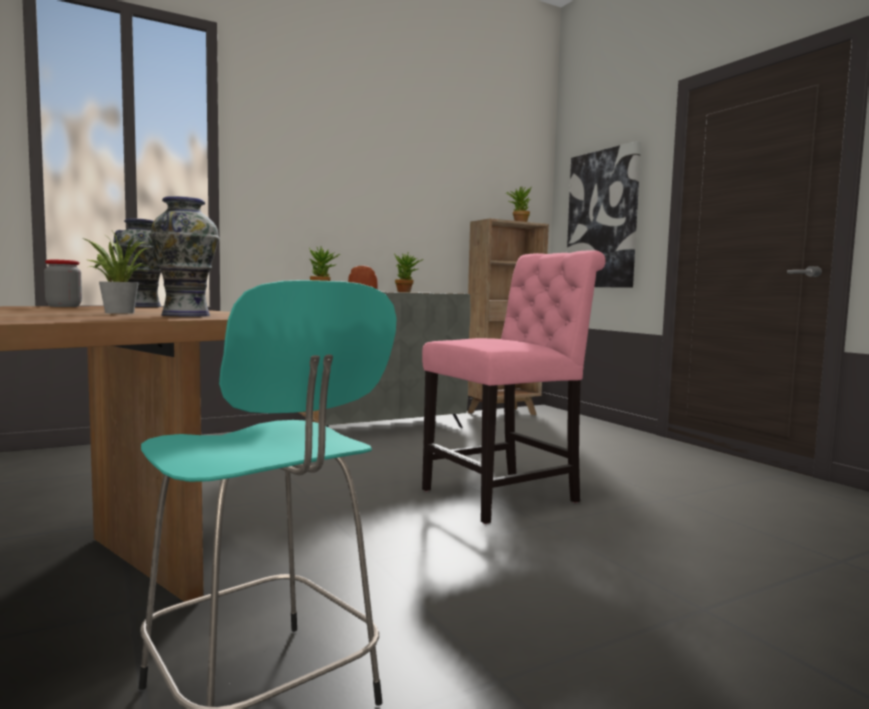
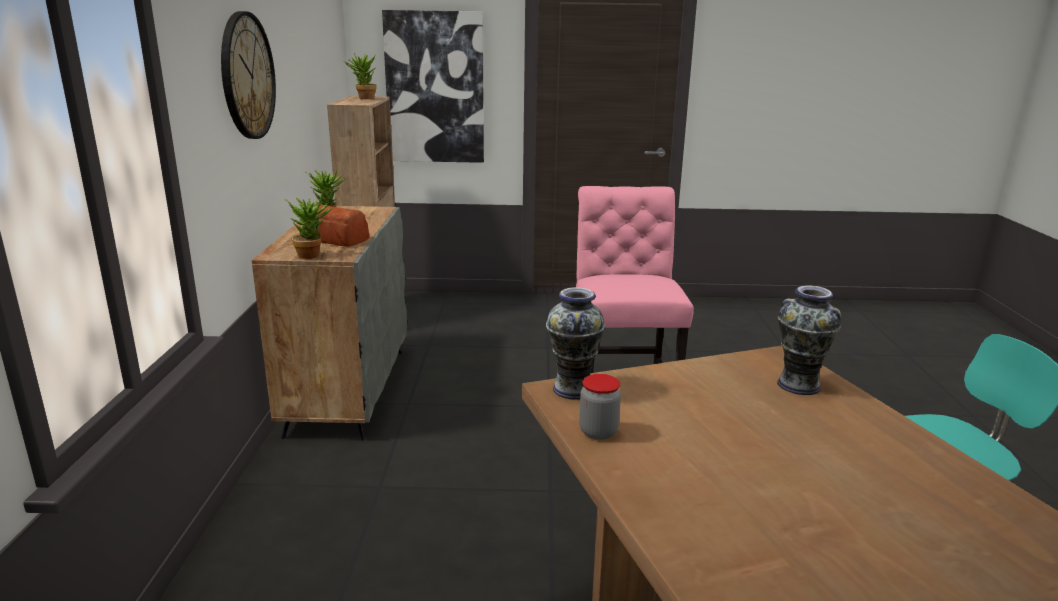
camera: 60 degrees left, 15 degrees up
potted plant [83,232,150,314] -> none
none -> wall clock [221,11,276,139]

